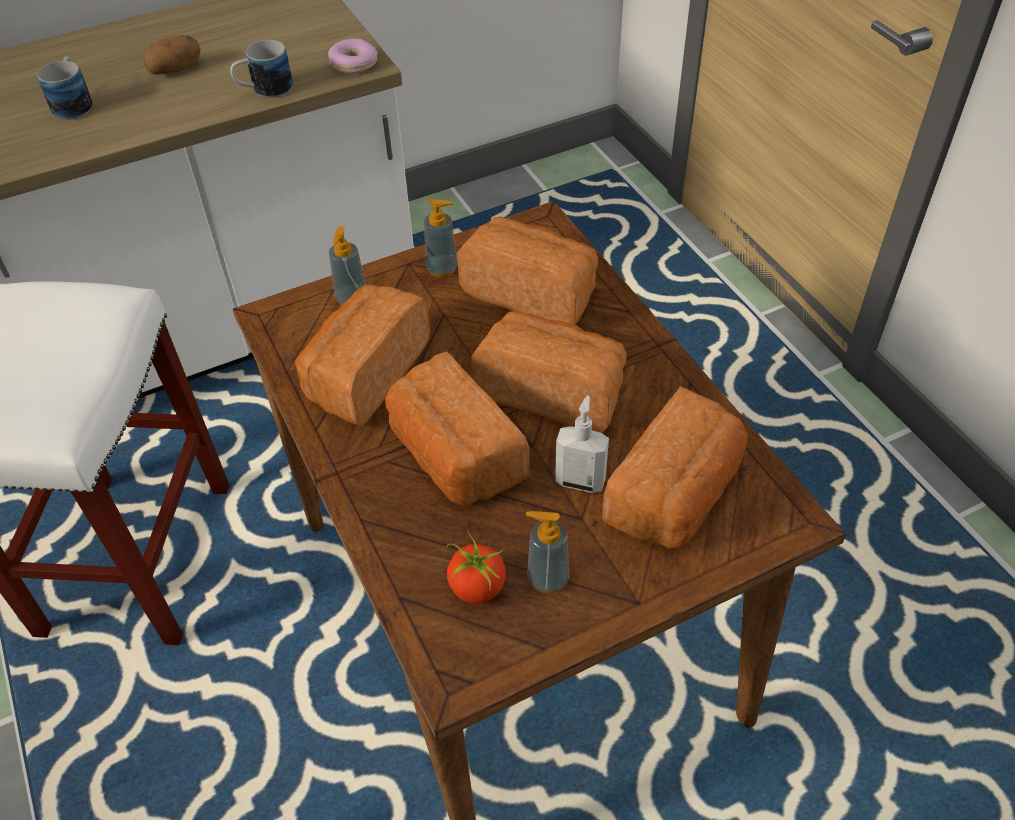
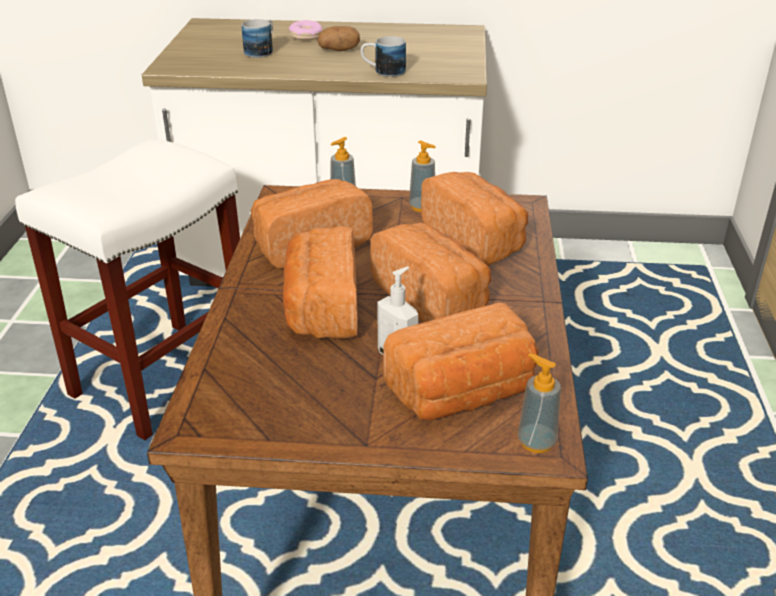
camera: 30 degrees right, 15 degrees down
donut [328,39,378,74] -> donut moved to [289,20,322,40]
tomato [447,530,506,604] -> none
soap dispenser [526,511,569,593] -> soap dispenser moved to [518,353,561,453]

